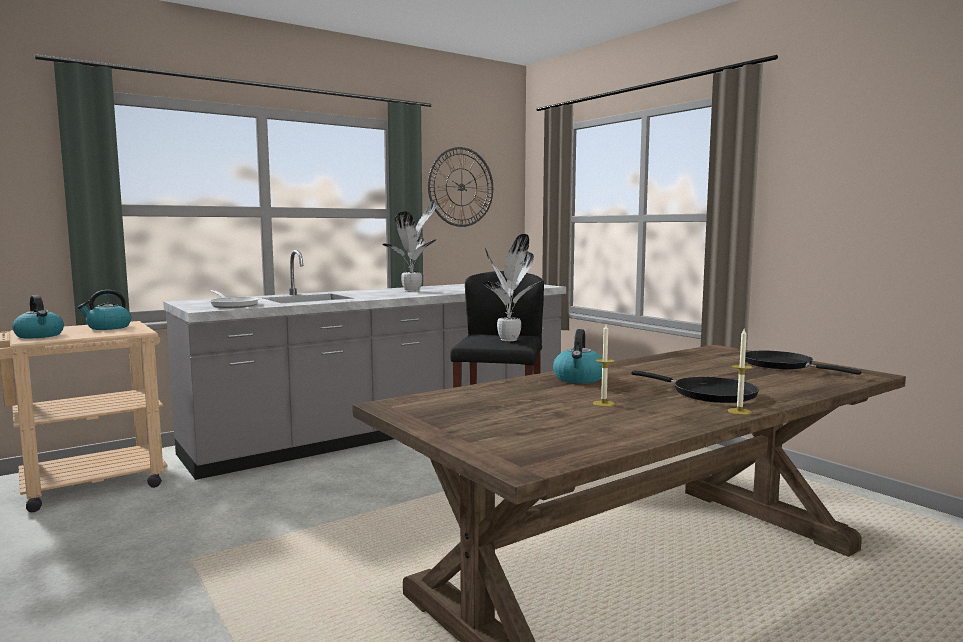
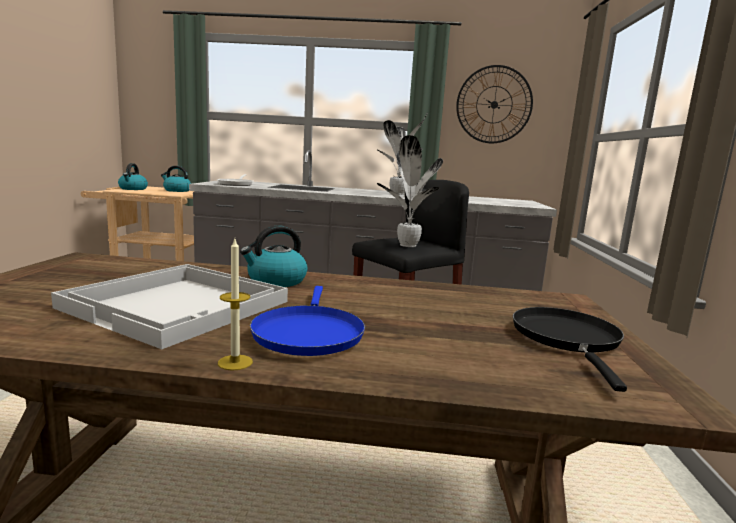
camera: 40 degrees right, 5 degrees up
candle [593,325,615,407] -> white tray [51,264,288,349]
black frying pan [631,371,759,403] -> blue frying pan [250,286,365,356]

